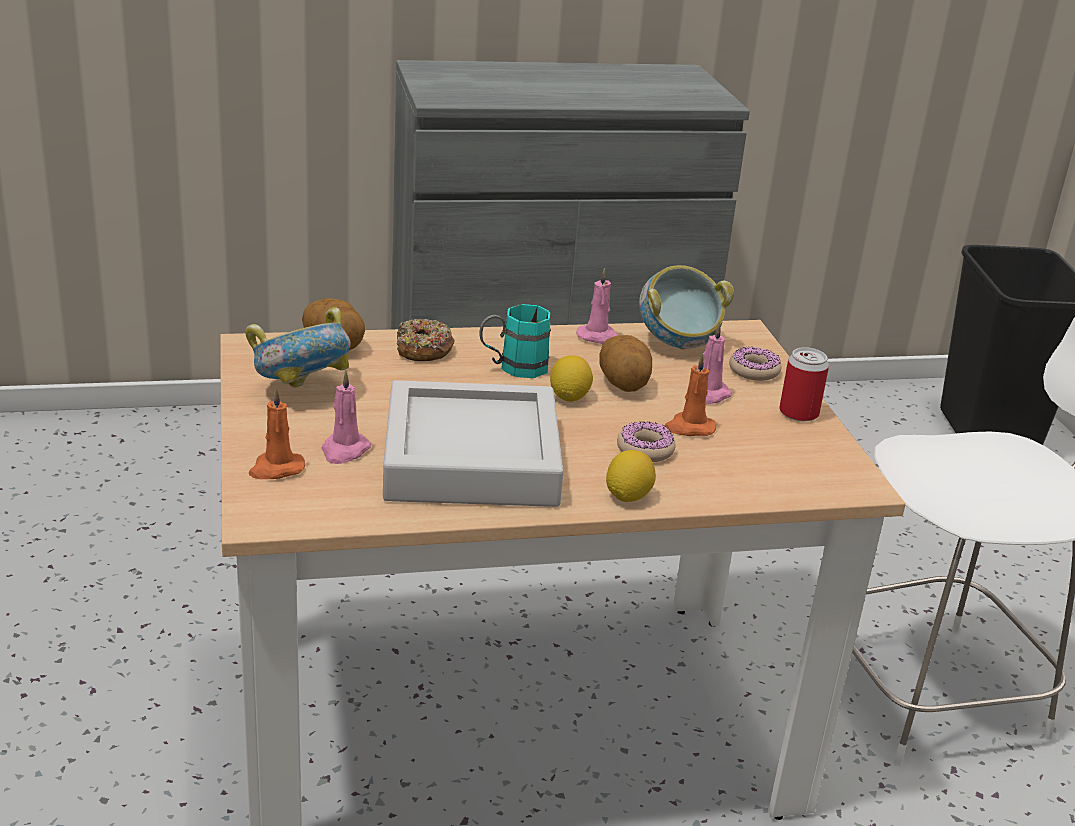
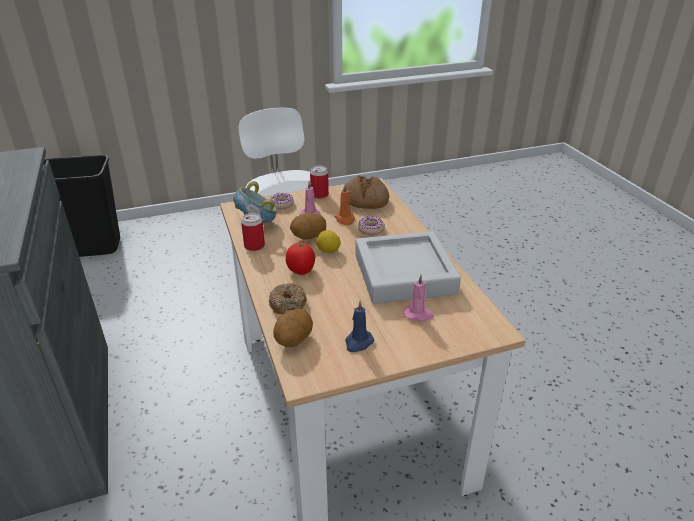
camera: 95 degrees left, 5 degrees up
bowl [245,307,351,387] -> blue candle [345,301,374,352]
orange candle [249,387,305,479] -> none
turquoise mug [479,304,551,378] -> tomato [286,243,315,275]
pink candle [576,268,618,344] -> can [241,213,265,251]
lemon [606,450,656,502] -> none
none -> bread [343,176,390,209]

